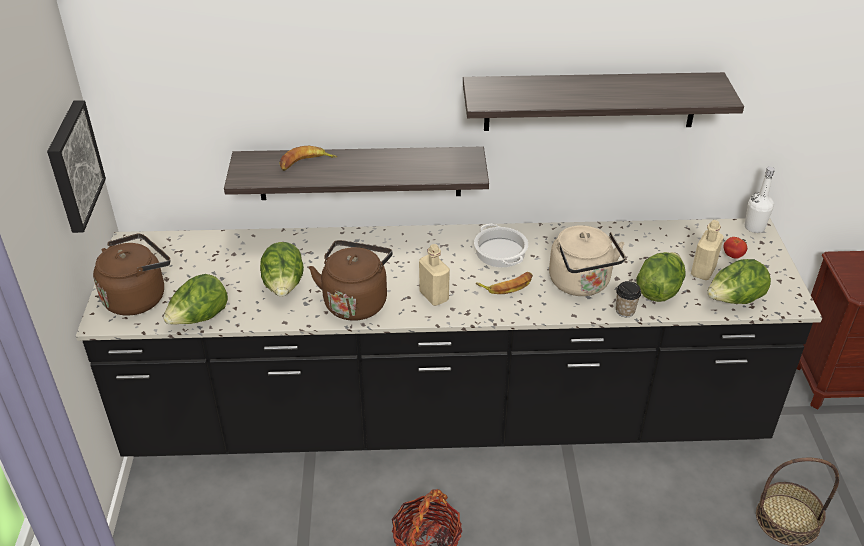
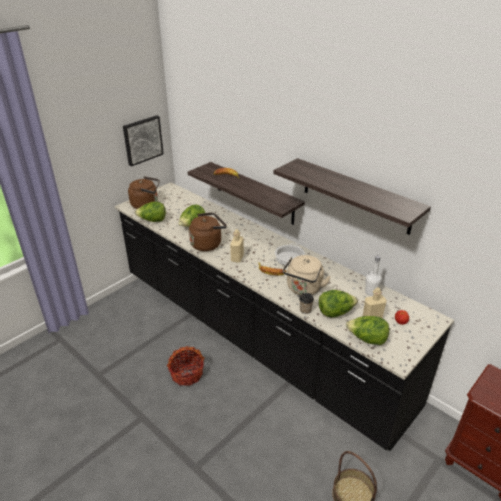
camera: 45 degrees right, 5 degrees down
white bottle [745,167,775,233] -> white bottle moved to [365,256,382,296]

